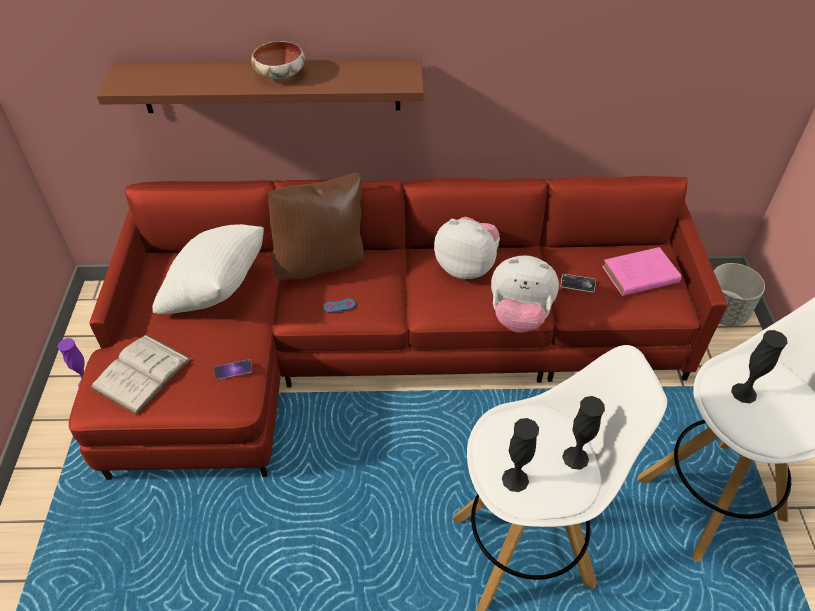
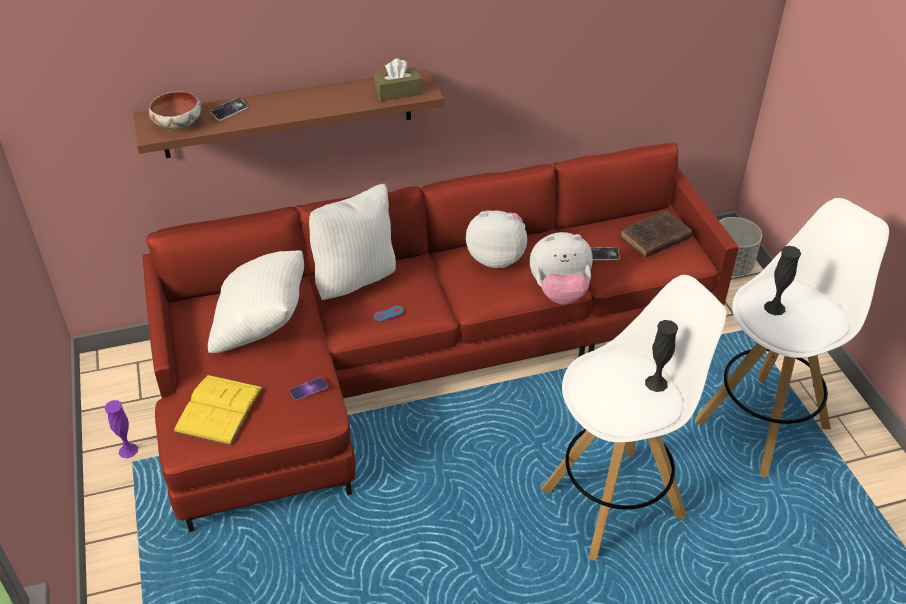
camera: 15 degrees left, 5 degrees down
white book [90,335,192,415] -> yellow book [173,375,263,446]
bowl [251,41,305,80] -> bowl moved to [149,92,202,129]
brown pillow [268,173,363,280] -> white pillow [309,184,396,300]
black vase [502,418,539,492] -> none
pink book [602,247,681,296] -> brown book [620,210,692,258]
none -> phone [210,98,248,121]
none -> brown tissue box [374,58,422,101]

